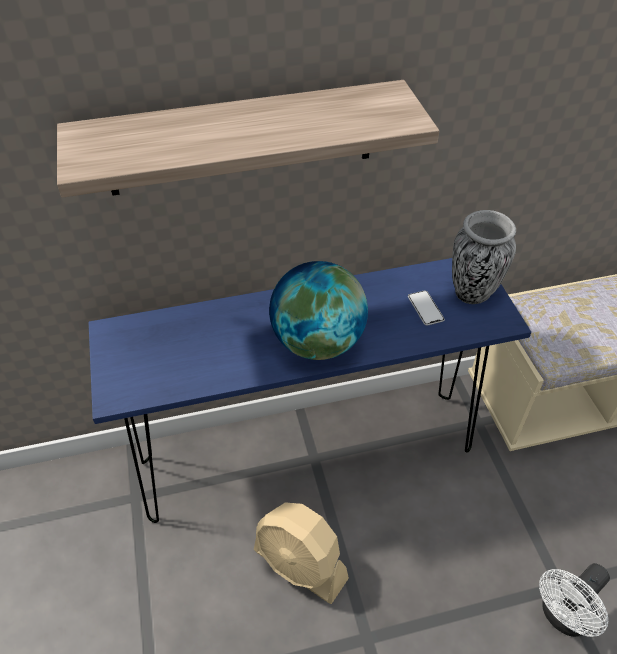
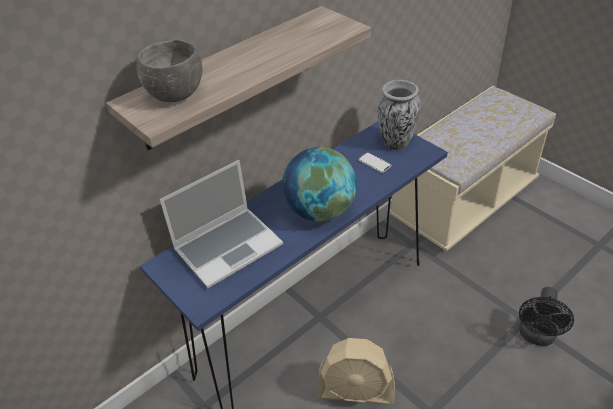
camera: 25 degrees left, 5 degrees down
white fan [539,563,610,637] -> black fan [519,287,574,346]
none -> grey bowl [137,40,203,102]
none -> laptop [160,160,283,288]

